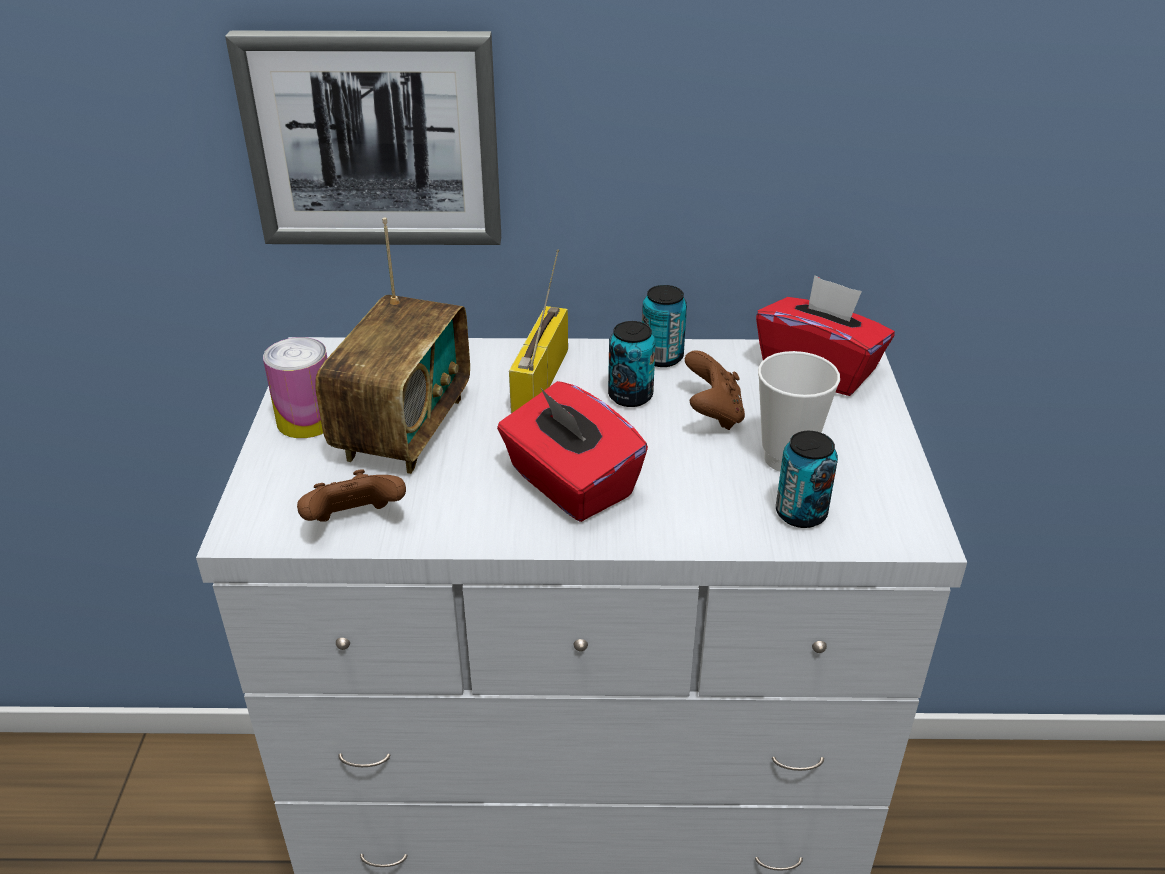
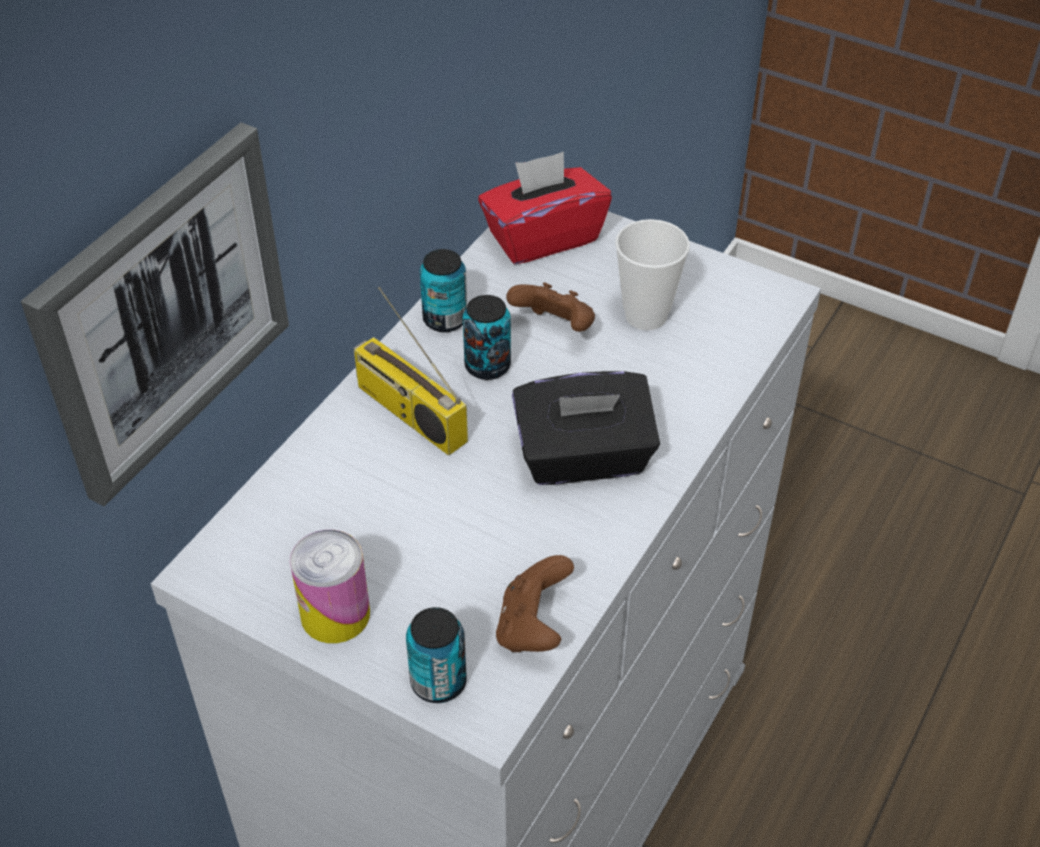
camera: 60 degrees left, 10 degrees up
radio [315,217,470,474] -> none
red tissue box [497,381,648,522] -> black tissue box [512,371,660,485]
can [776,431,838,528] -> can moved to [406,607,467,703]

